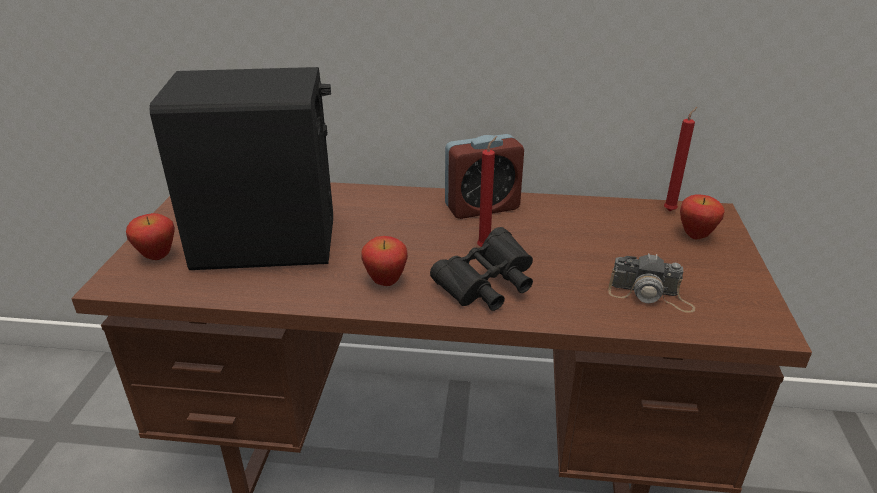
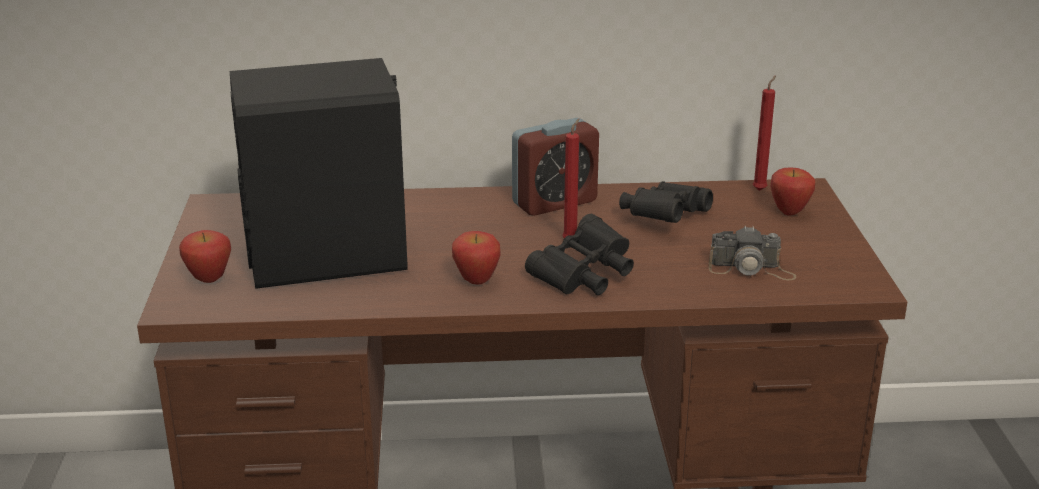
camera: 10 degrees left, 5 degrees down
none -> black binoculars [619,181,713,223]

